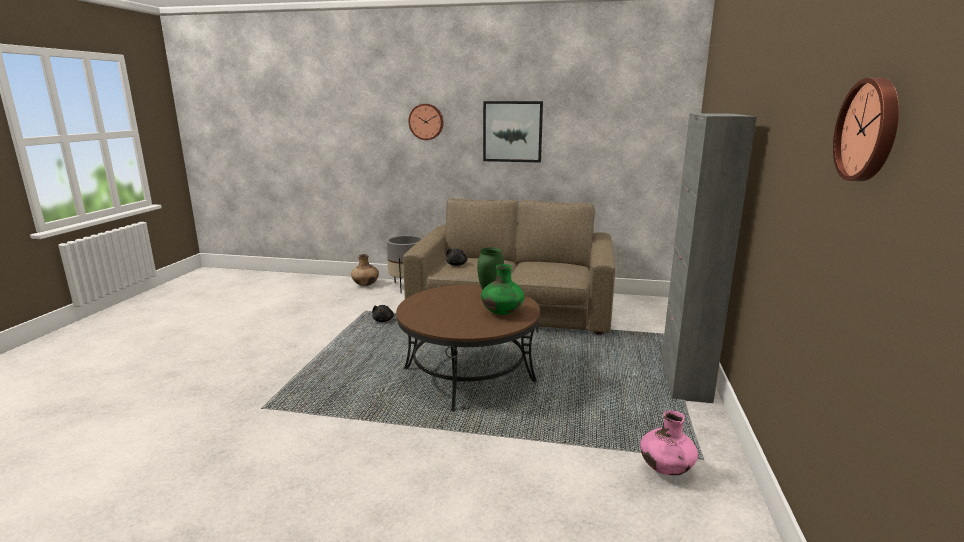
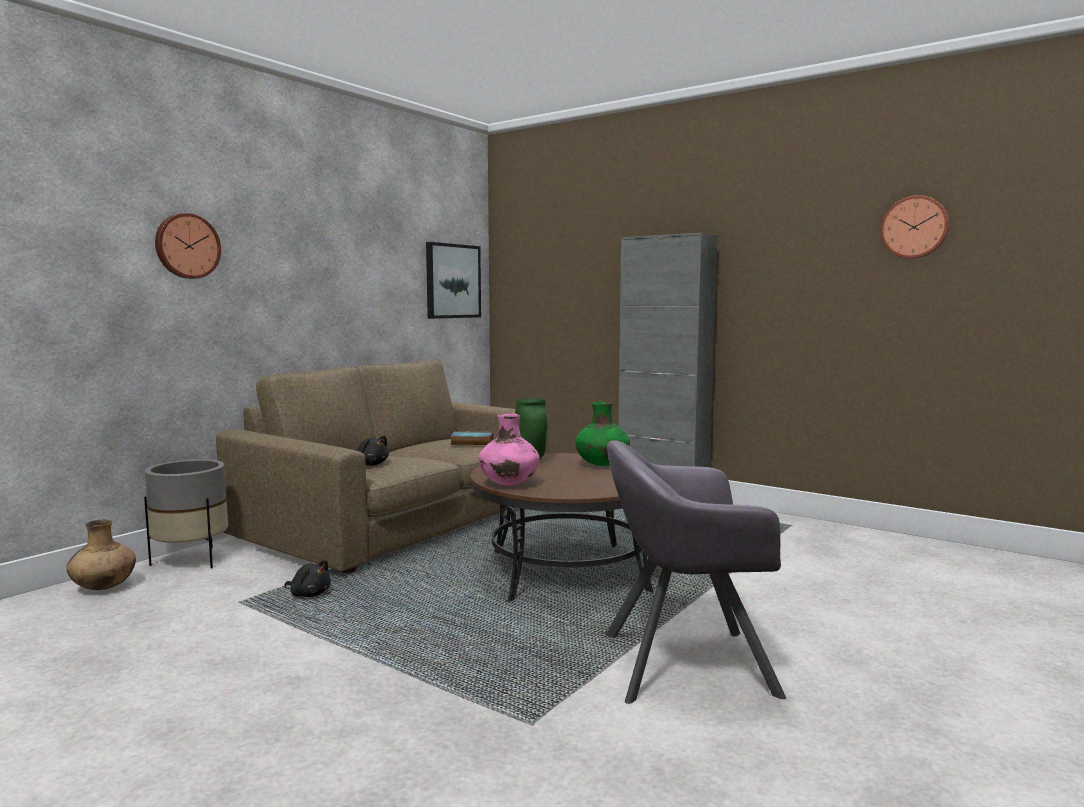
camera: 65 degrees left, 10 degrees down
picture [483,101,543,163] -> picture moved to [426,242,481,319]
pink vase [640,411,698,475] -> pink vase moved to [478,414,540,485]
none -> book [450,431,493,445]
none -> grey armchair [605,440,786,704]

